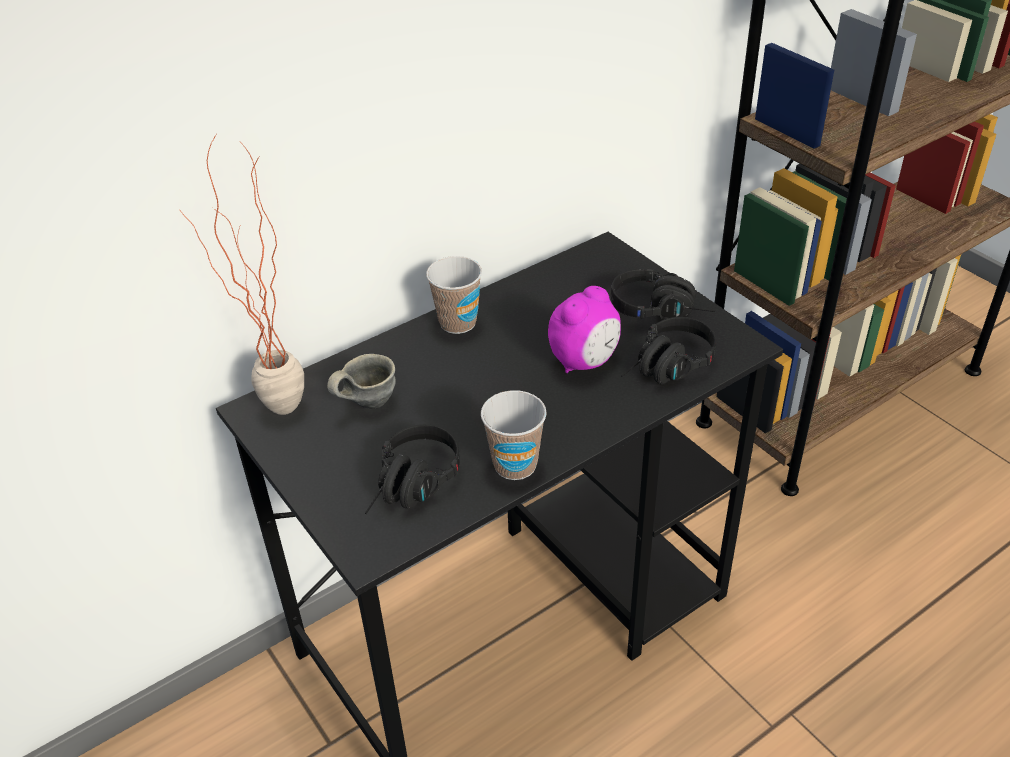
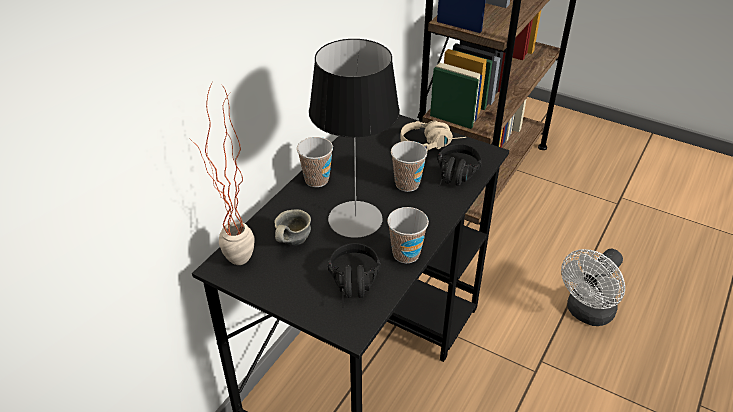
camera: 25 degrees left, 0 degrees up
alarm clock [548,286,621,373] -> cup [391,141,427,192]
black headphones [611,269,715,320] -> beige headphones [400,121,466,151]
none -> table lamp [309,39,400,238]
none -> white fan [561,249,625,326]

